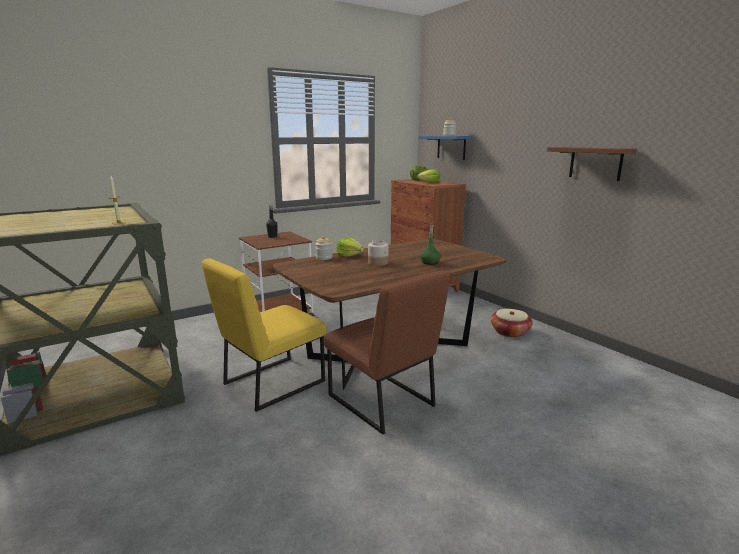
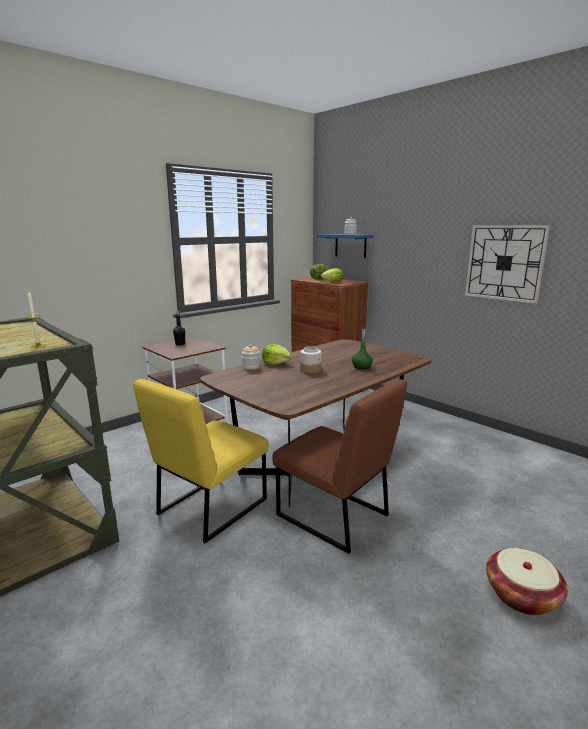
camera: 10 degrees left, 0 degrees up
basket [491,309,533,338] -> basket moved to [486,548,568,615]
brown shelf [547,147,637,181] -> wall clock [465,225,550,304]

